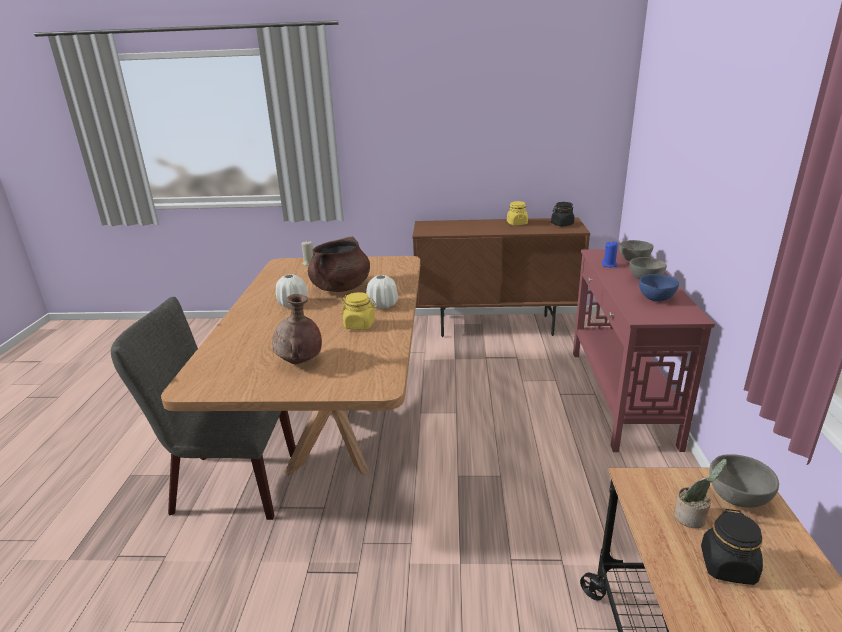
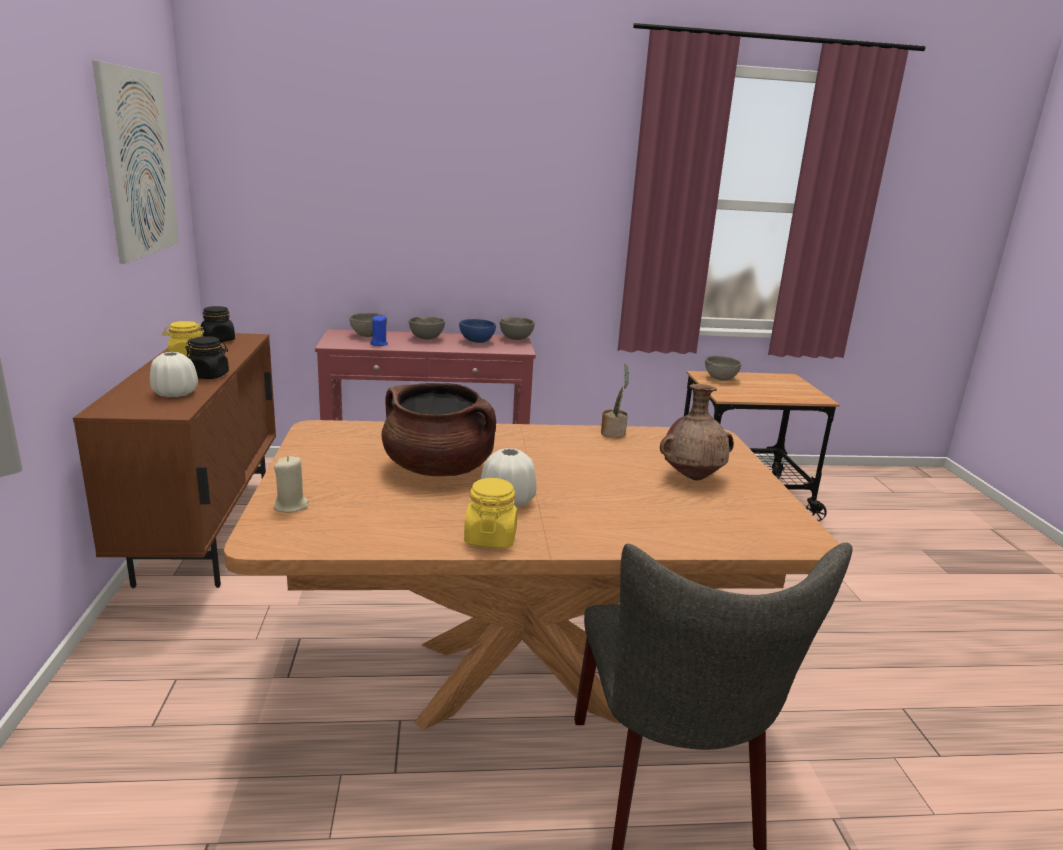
camera: 100 degrees left, 5 degrees down
yellow jar [341,292,376,330] -> yellow jar moved to [464,478,517,548]
white vase [366,275,398,309] -> white vase moved to [150,352,198,397]
potted plant [674,459,727,528] -> potted plant moved to [601,364,629,438]
black jar [701,509,763,585] -> black jar moved to [185,336,229,379]
none -> picture [92,60,179,264]
none -> grey bowl [500,317,535,340]

